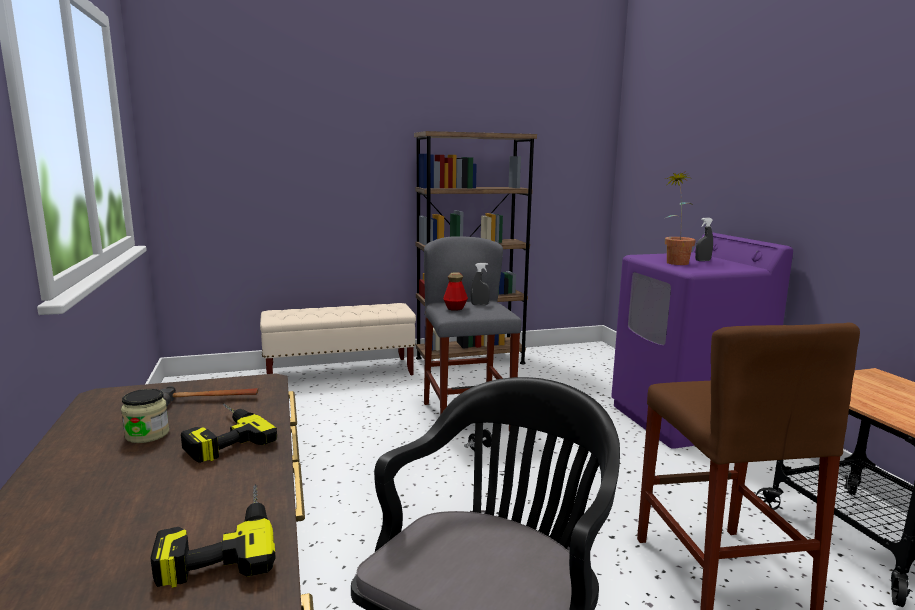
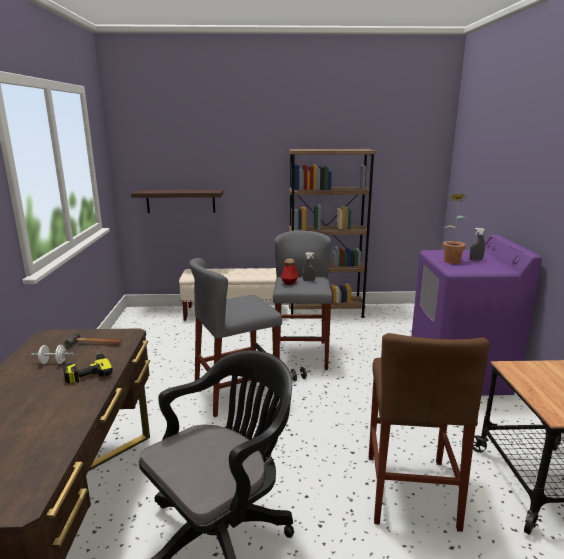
camera: 15 degrees right, 5 degrees up
jar [121,389,169,443] -> white dumbbell [31,345,74,364]
power drill [150,484,276,588] -> none
none -> shelf [131,190,223,213]
none -> grey stool [189,258,282,417]

